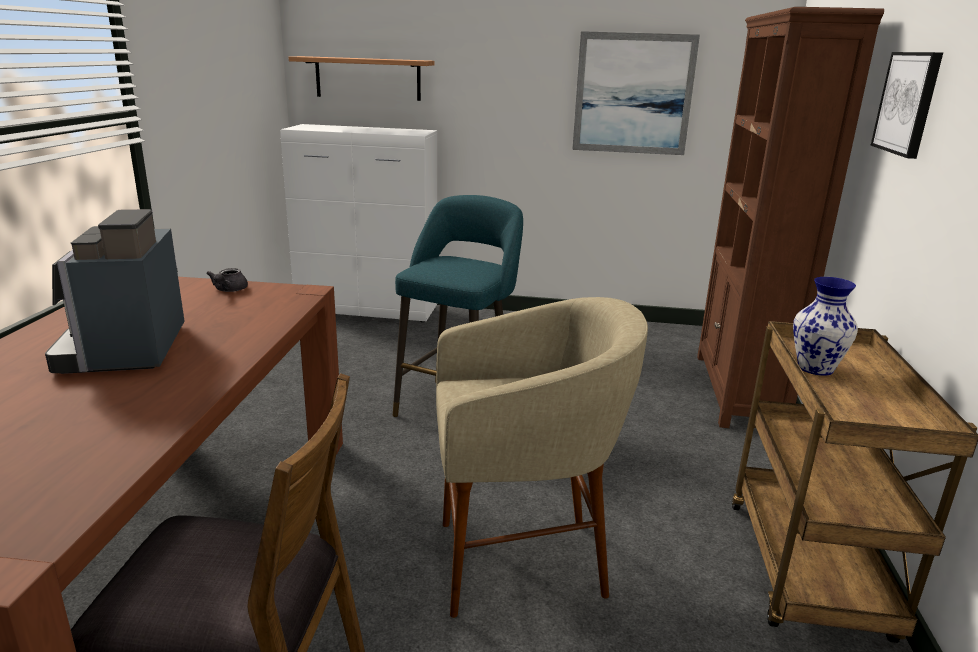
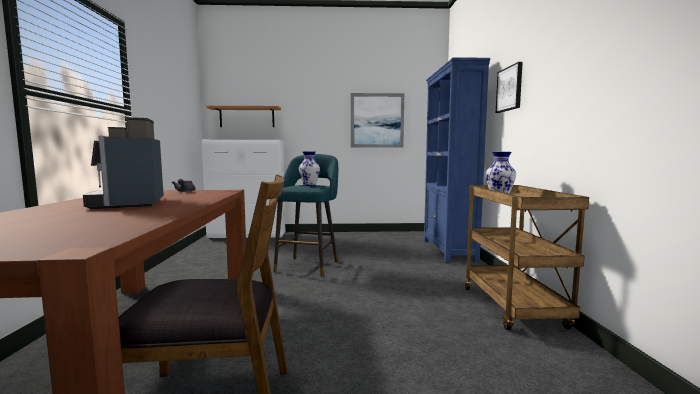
camera: 10 degrees left, 15 degrees down
beige stool [436,297,648,618] -> none
brown bookcase [697,7,884,428] -> blue bookcase [424,57,490,263]
none -> vase [299,152,320,186]

